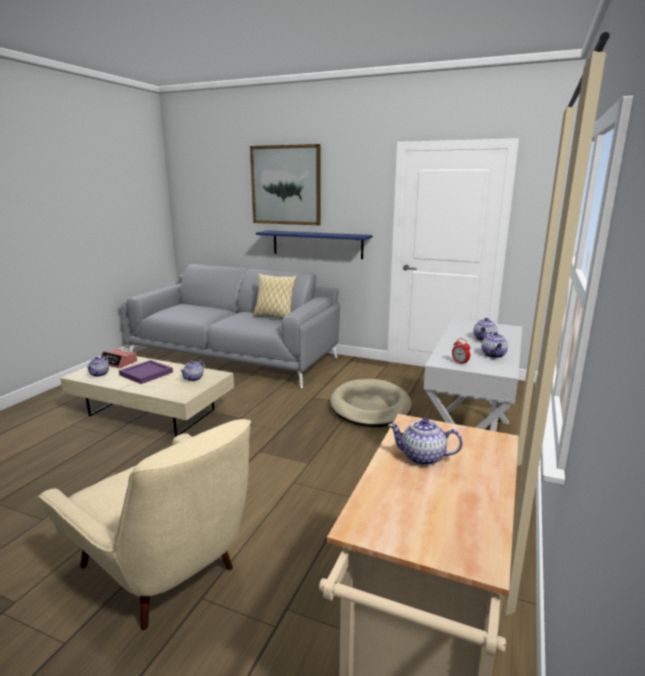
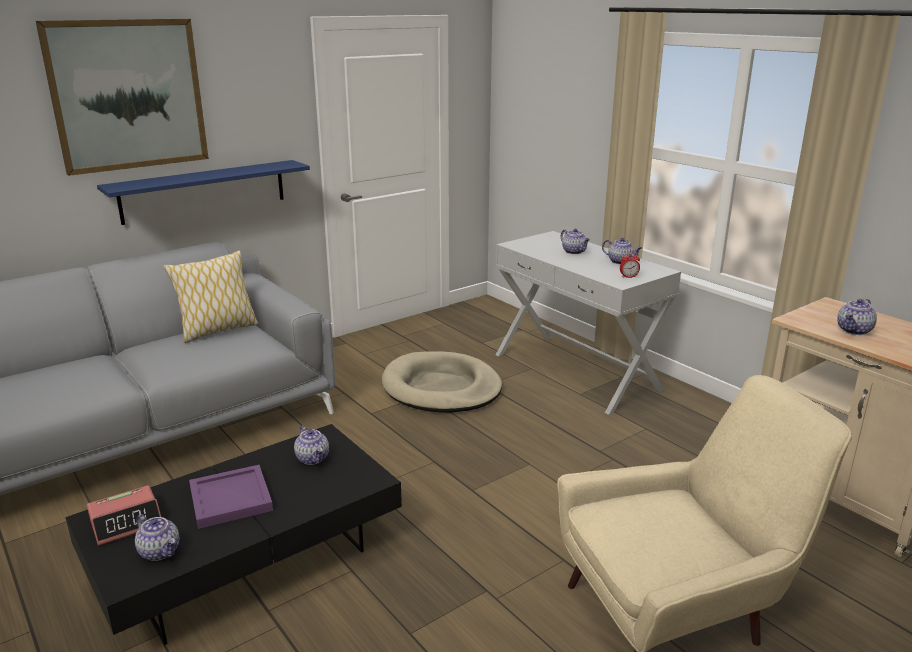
camera: 60 degrees left, 5 degrees up
beige coffee table [60,356,234,437] -> black coffee table [65,424,402,645]

